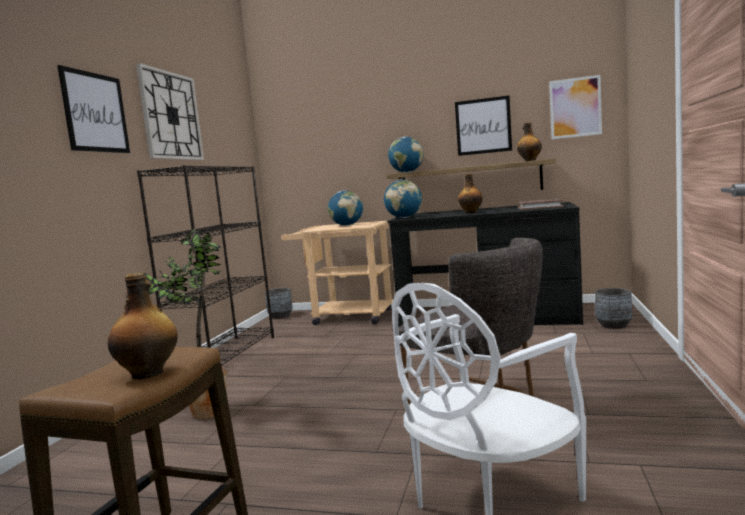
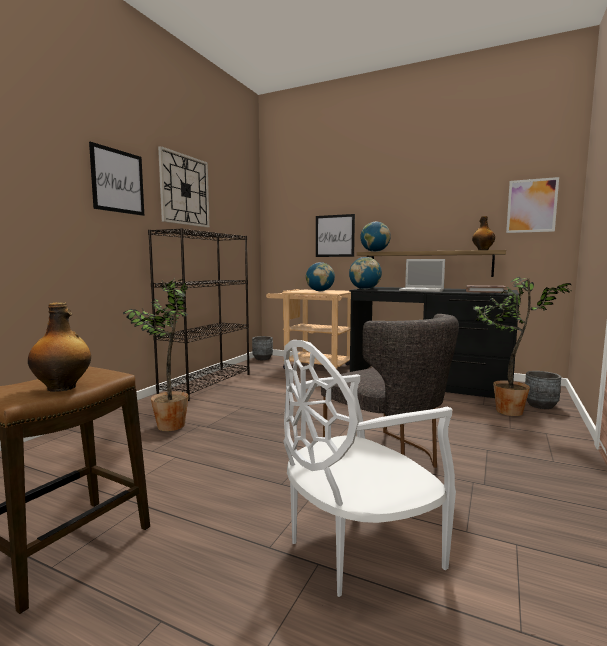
camera: 10 degrees right, 0 degrees up
picture [455,96,512,156] -> picture moved to [316,214,355,257]
bottle [458,174,483,213] -> laptop [399,259,445,292]
none -> potted plant [473,277,573,416]

